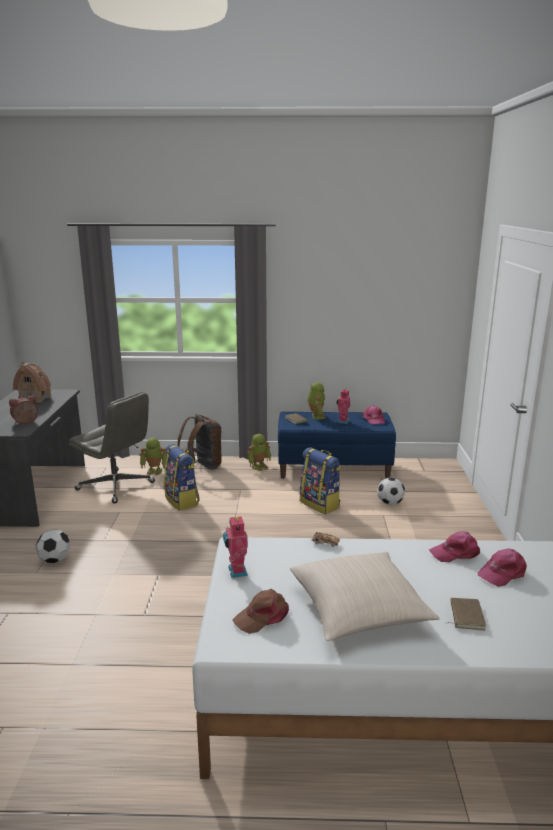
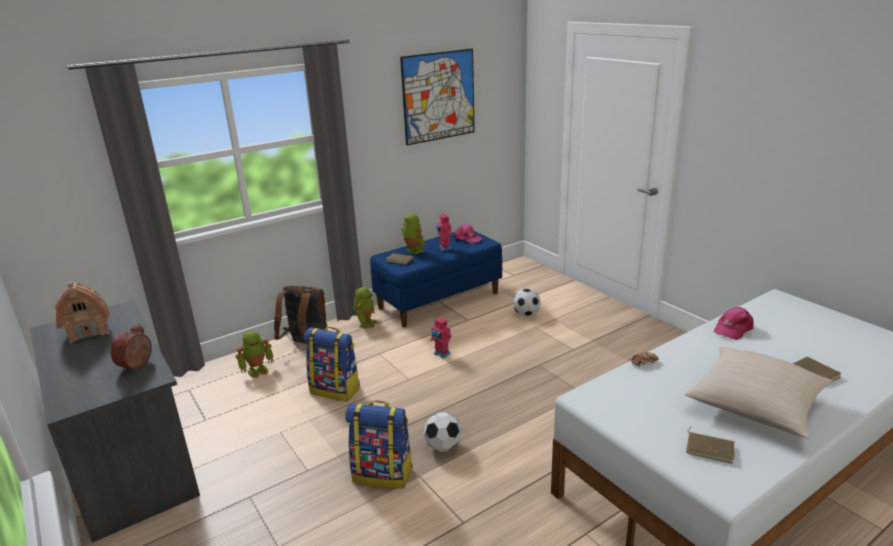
camera: 35 degrees left, 5 degrees up
football [35,530,70,563] -> football moved to [424,412,462,452]
grey office chair [69,392,155,504] -> none
toy robot [223,514,248,578] -> toy robot moved to [430,317,452,358]
brown cap [233,589,289,634] -> brown book [686,427,734,464]
backpack [300,447,341,514] -> backpack moved to [345,401,413,489]
pink cap [478,548,527,587] -> none
none -> picture [400,49,475,145]

